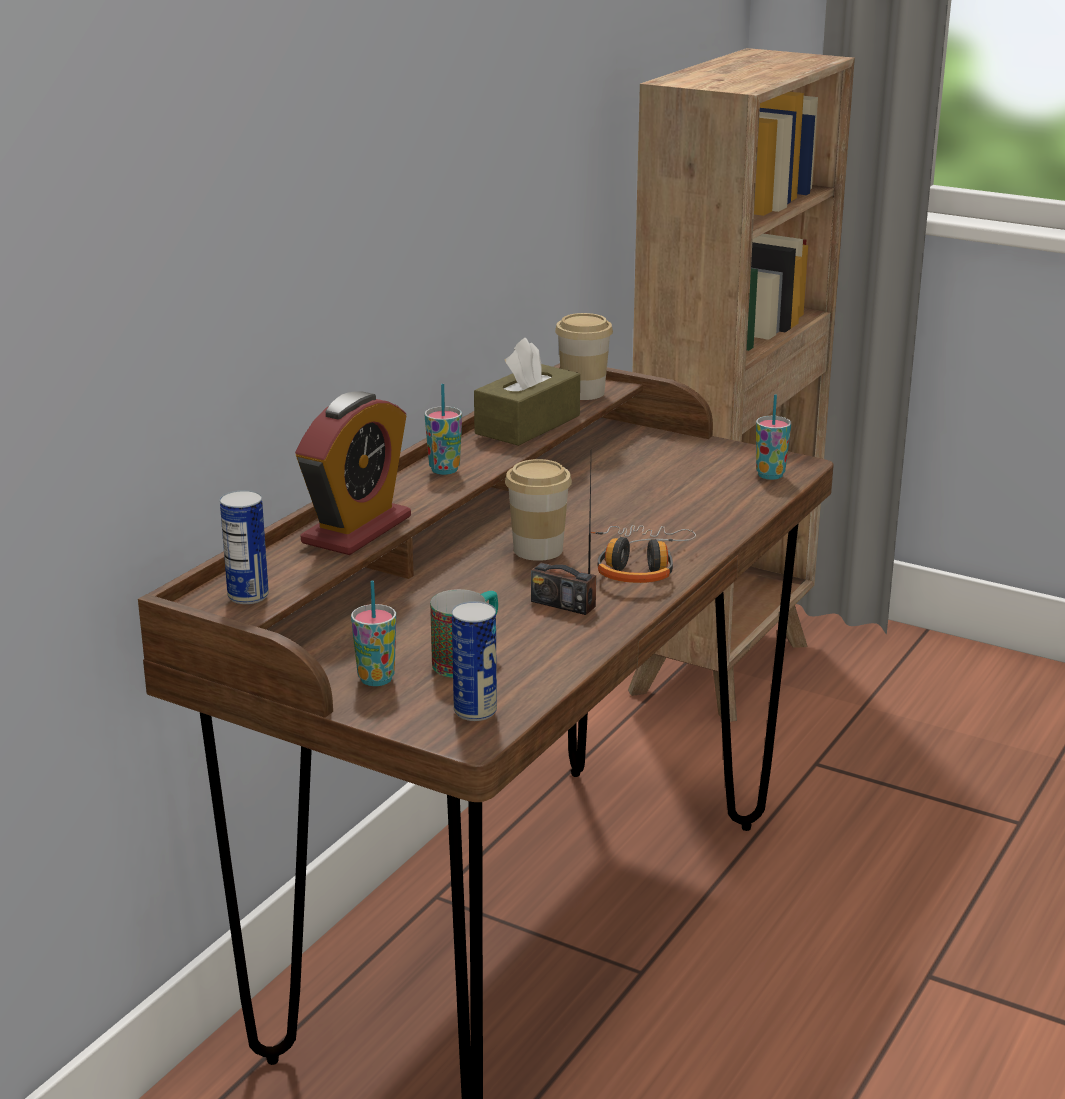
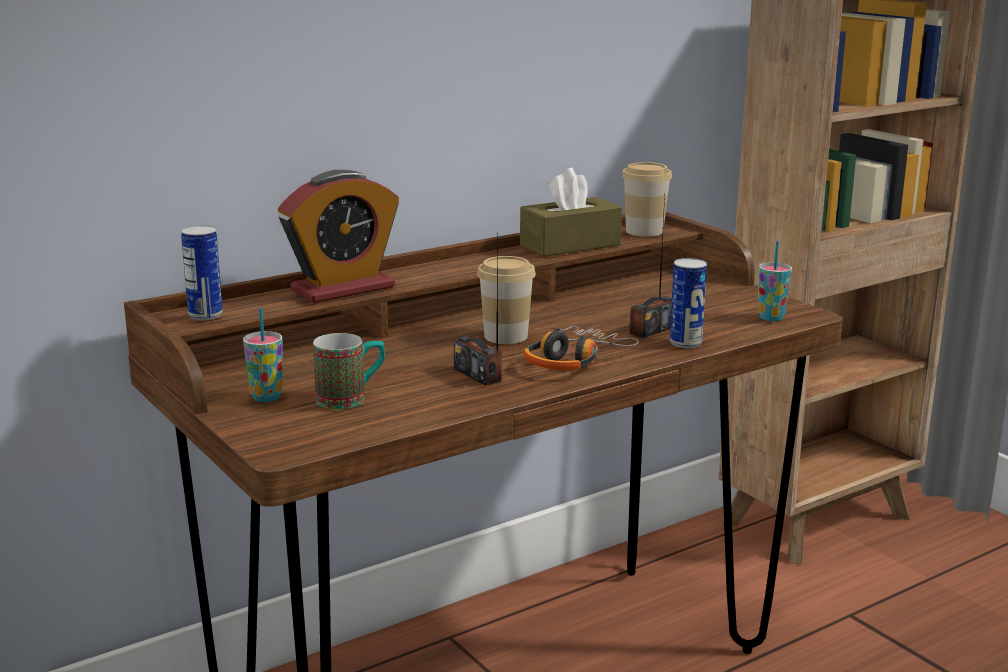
camera: 25 degrees right, 5 degrees down
cup [425,384,462,475] -> none
can [452,601,497,721] -> can moved to [670,258,707,348]
none -> radio [629,196,672,338]

